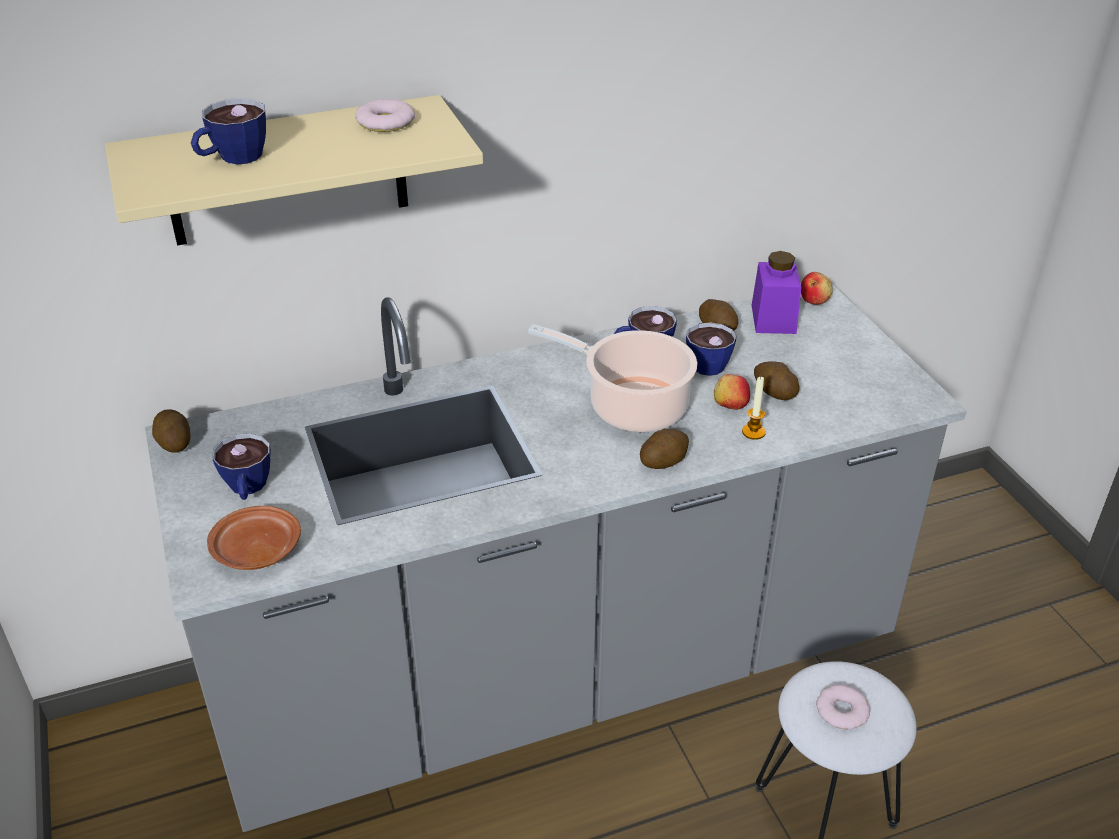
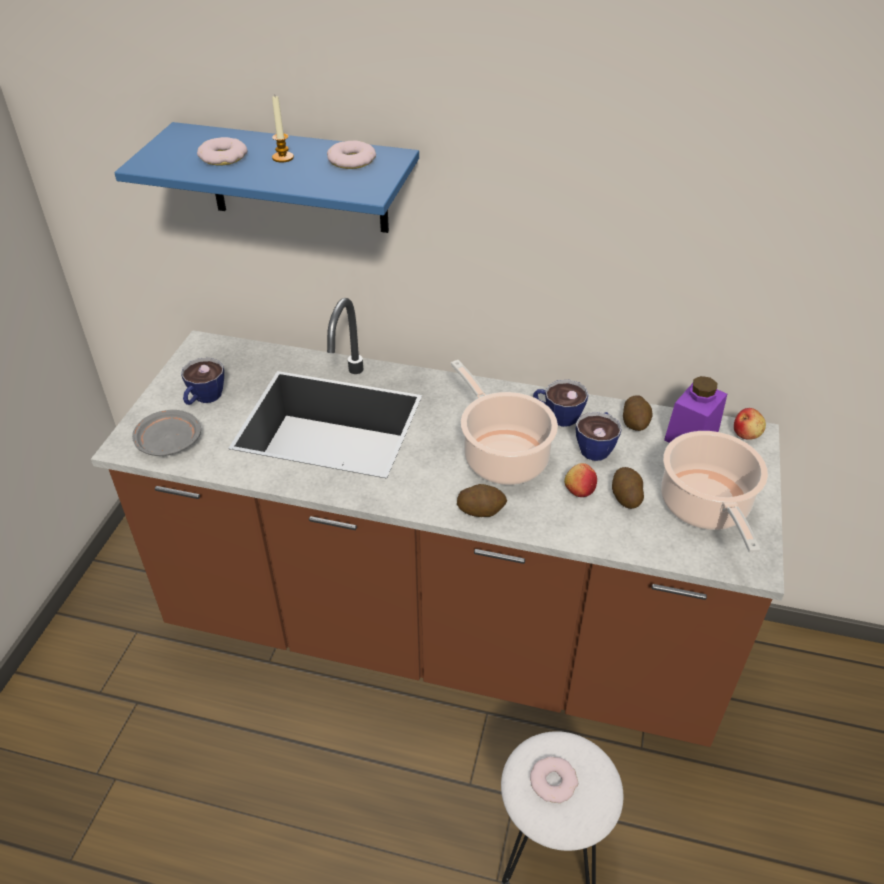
camera: 35 degrees right, 5 degrees up
beige shelf [105,95,483,245] -> blue shelf [114,122,419,233]
grey counter [145,284,967,832] -> brown counter [91,298,784,747]
potato [152,410,190,453] -> none
cup [191,98,266,165] -> donut [197,137,247,166]
brown plate [207,506,301,570] -> grey plate [132,410,201,456]
candle [742,377,766,440] -> candle moved to [272,96,294,163]
none -> cooking pot [661,431,768,553]

